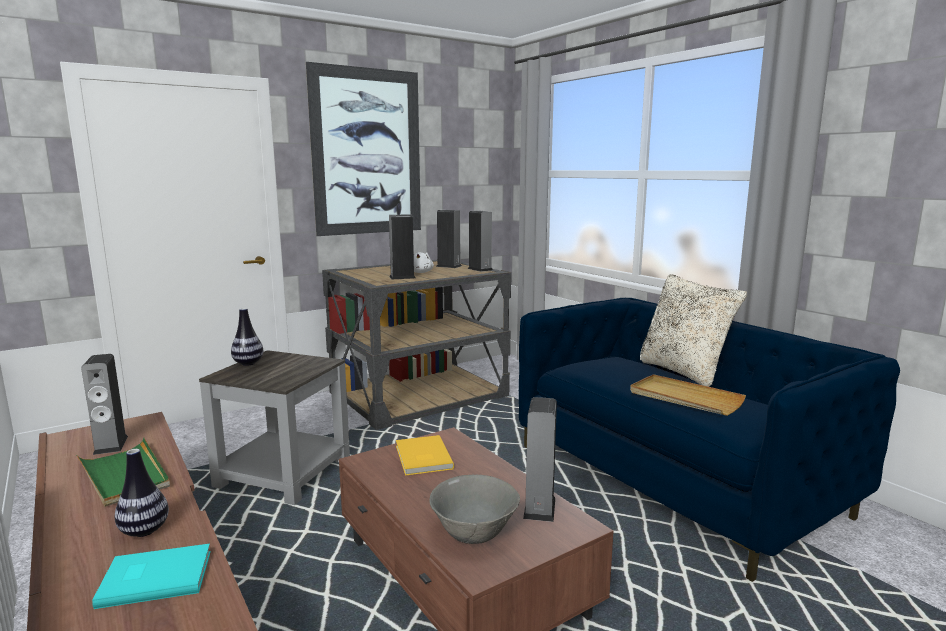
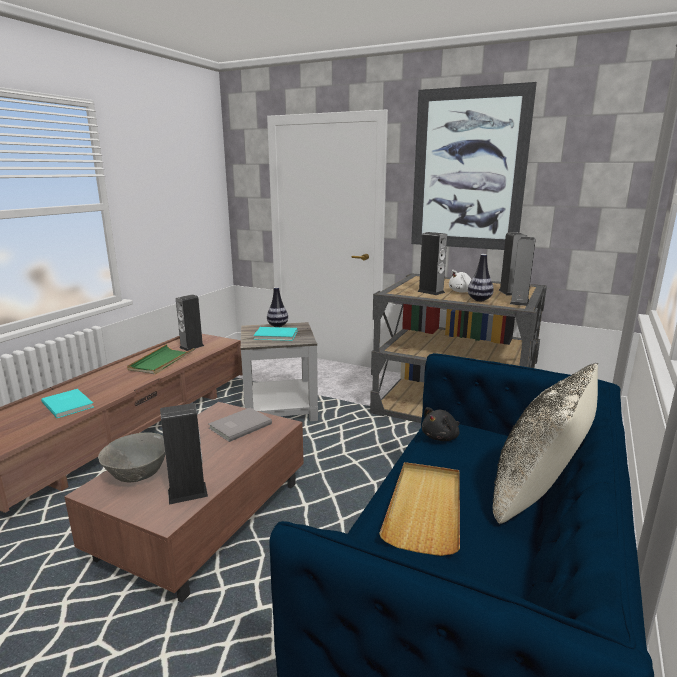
camera: 60 degrees right, 5 degrees up
vase [115,449,169,537] -> vase moved to [468,254,494,301]
yellow book [396,435,454,476] -> grey book [208,408,272,442]
none -> turquoise book [253,327,297,341]
none -> black plush toy [422,407,460,441]

